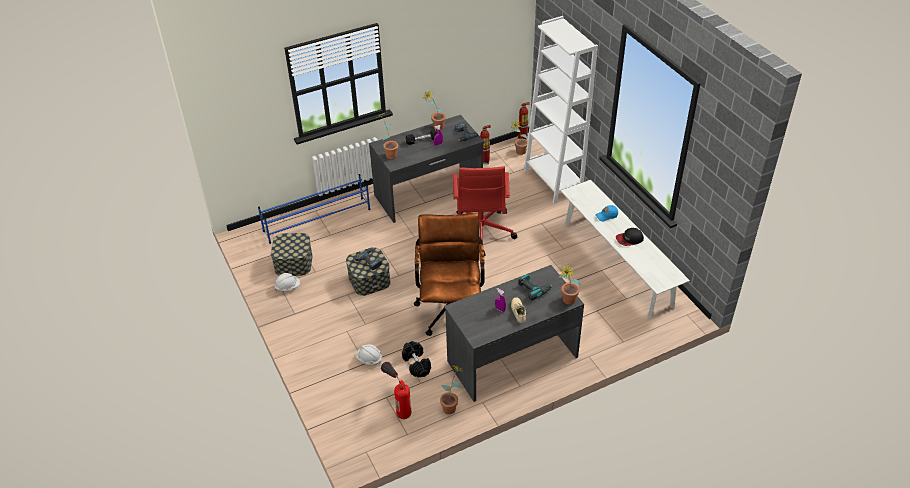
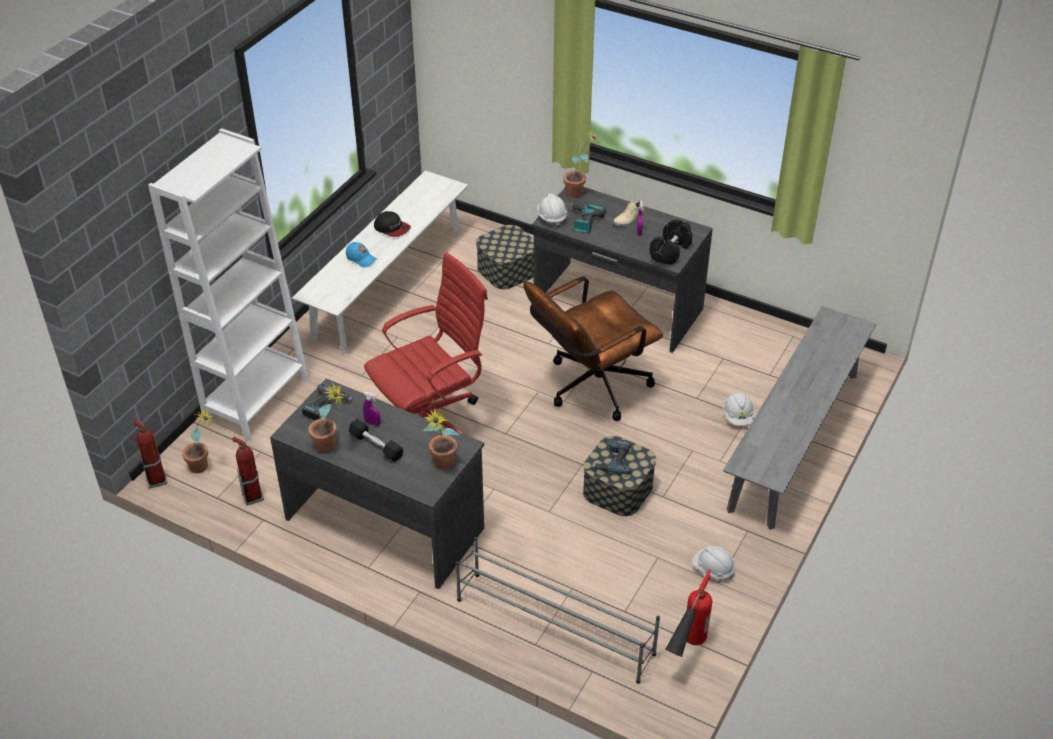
camera: 125 degrees left, 0 degrees up
blue shoe rack [258,174,370,244] -> grey shoe rack [455,536,660,684]
storage box [271,233,313,276] -> storage box moved to [476,225,534,289]
fire extinguisher [381,362,411,419] -> fire extinguisher moved to [665,569,712,657]
black dumbbell [402,341,431,377] -> black dumbbell moved to [650,219,692,265]
potted plant [440,365,464,414] -> none
none -> white hard hat [537,193,567,227]
none -> grey bench [723,306,876,530]

